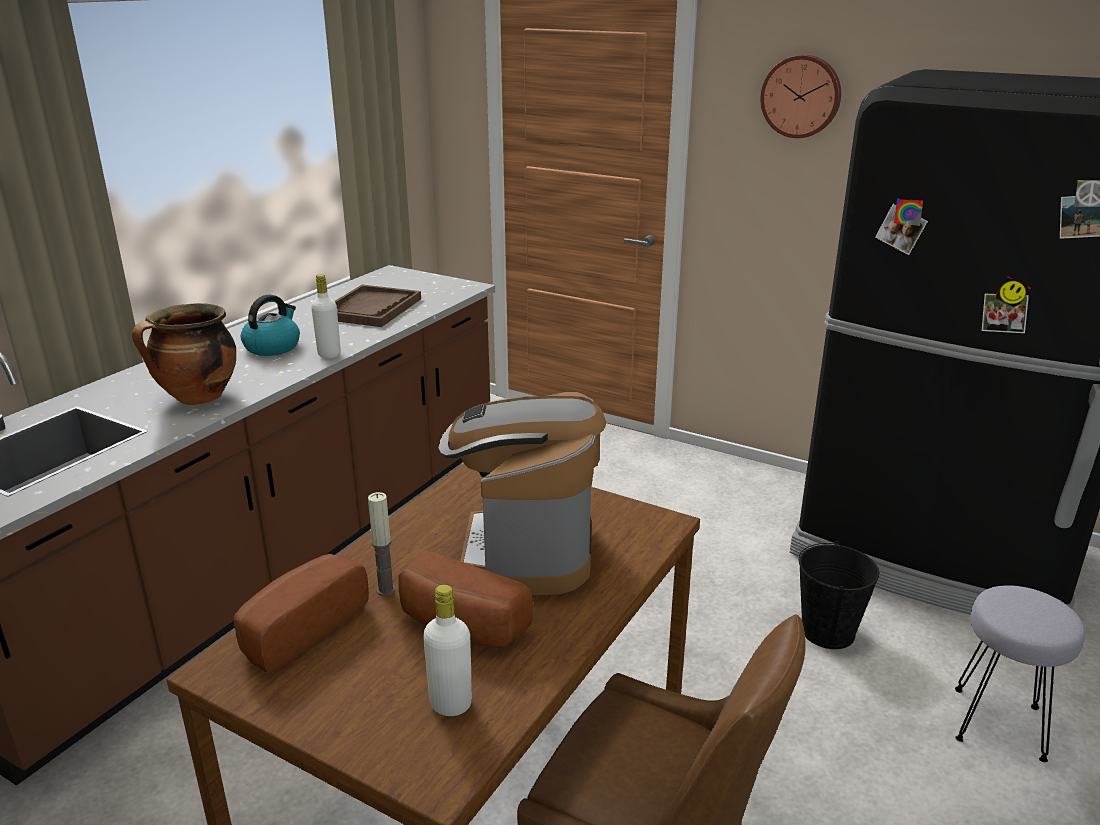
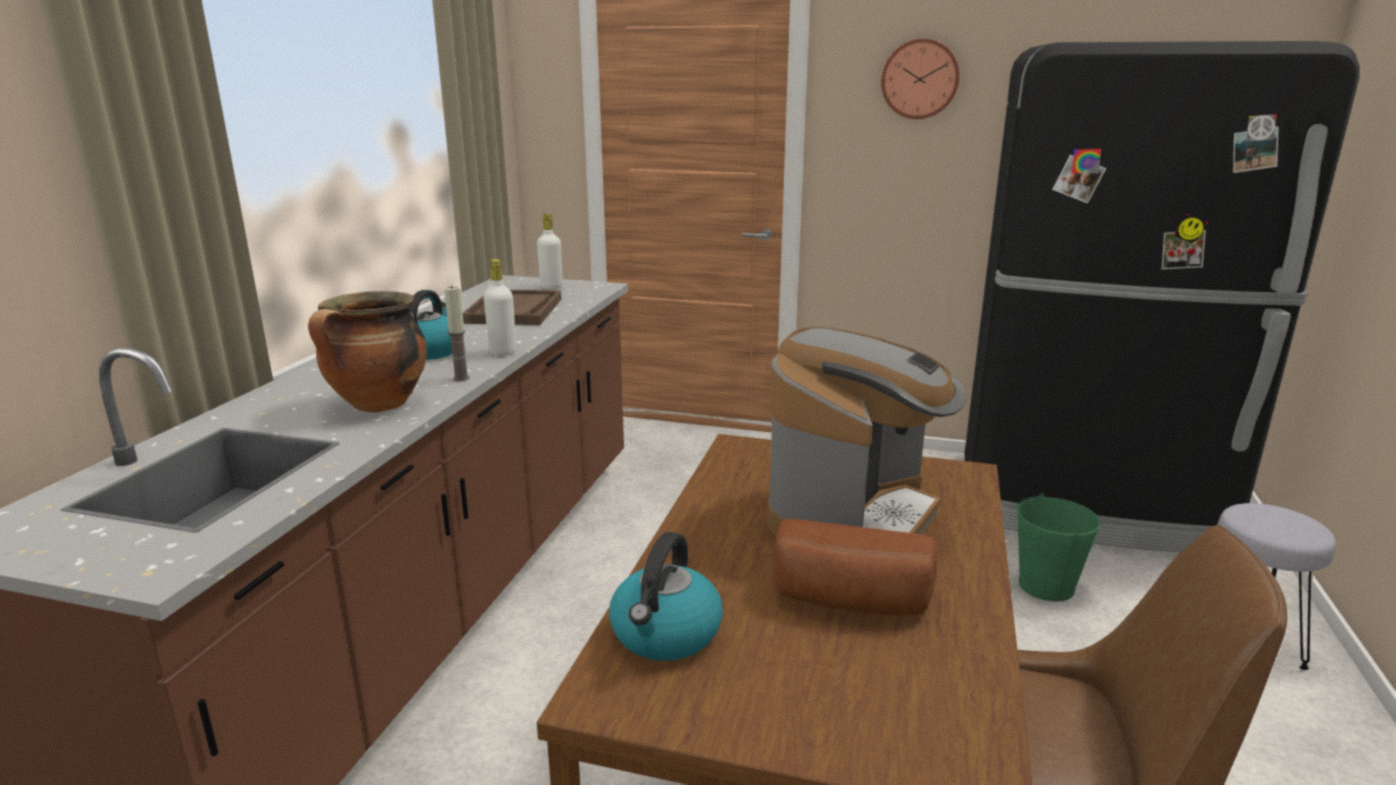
camera: 15 degrees left, 5 degrees down
bread [234,554,369,673] -> kettle [609,532,723,661]
candle [368,492,396,596] -> candle moved to [444,285,470,382]
white bottle [423,585,472,716] -> white bottle moved to [537,214,563,289]
coffee machine [438,392,606,595] -> coffee machine turned 135 degrees counterclockwise [767,327,966,535]
black bucket [798,541,880,649] -> green bucket [1017,493,1101,601]

